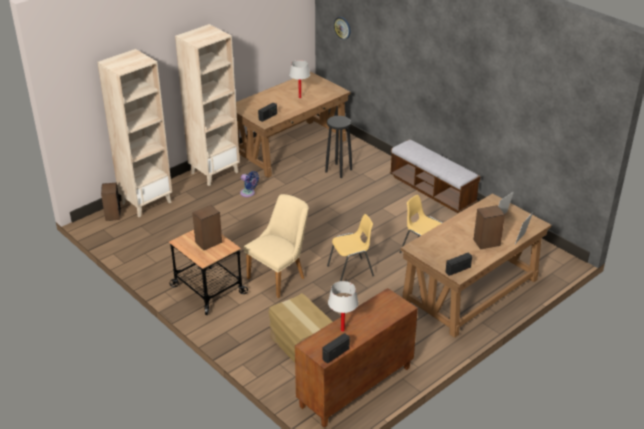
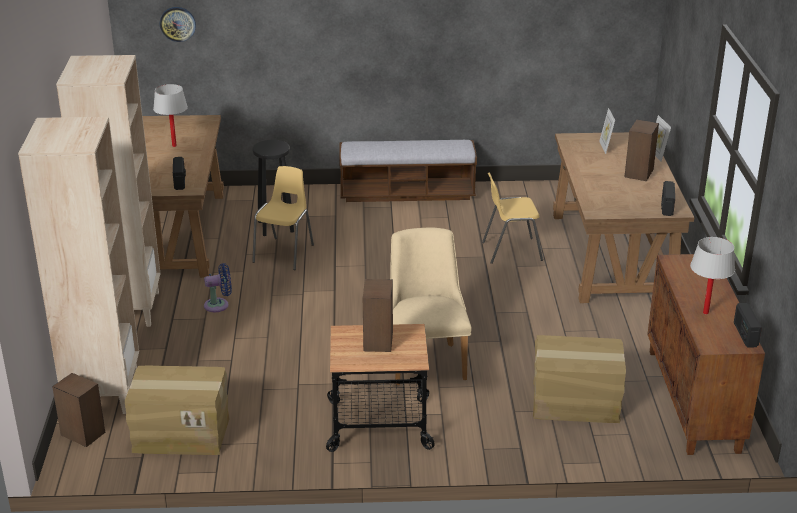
camera: 50 degrees left, 5 degrees down
yellow chair [327,214,374,281] -> yellow chair moved to [252,166,314,270]
none -> cardboard box [125,366,229,455]

